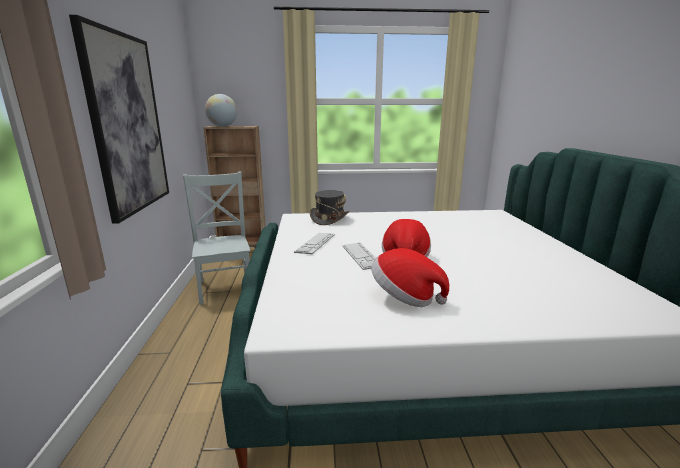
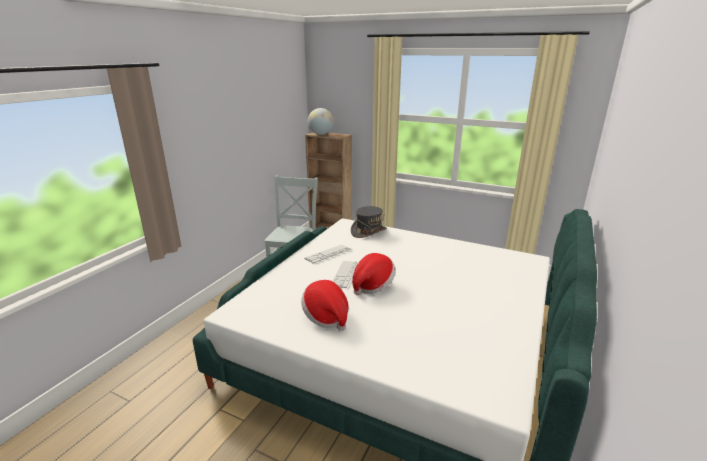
camera: 30 degrees right, 5 degrees up
picture [69,15,169,224] -> none

